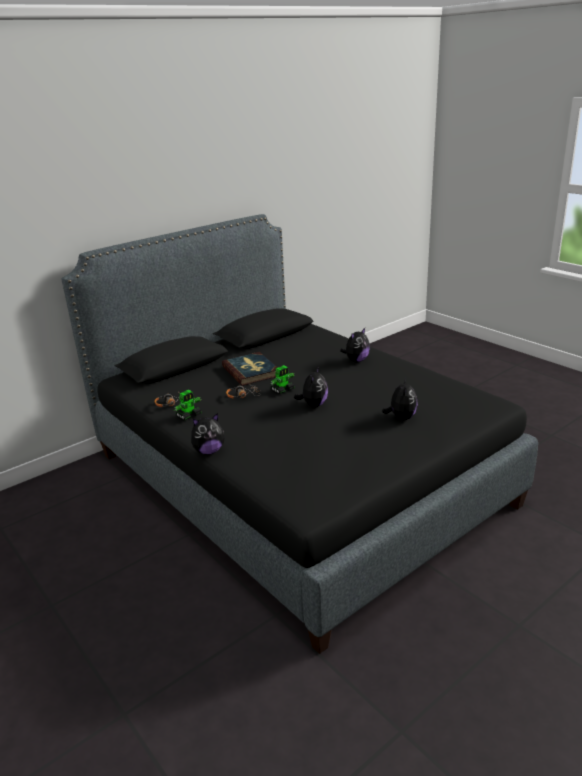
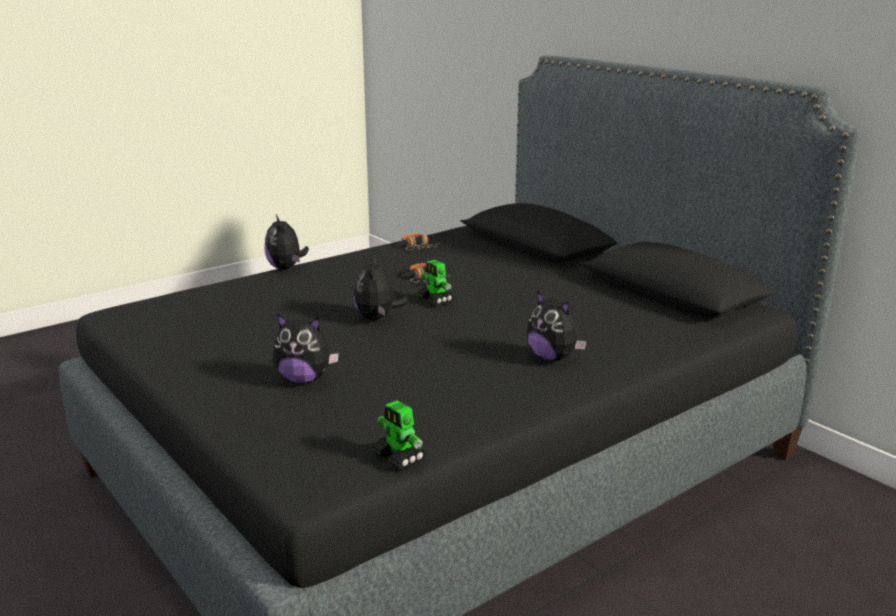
camera: 90 degrees right, 5 degrees down
toy robot [174,390,201,421] -> toy robot moved to [371,400,427,470]
book [222,352,278,386] -> none
plush toy [294,366,328,407] -> plush toy turned 75 degrees clockwise [354,255,409,320]

